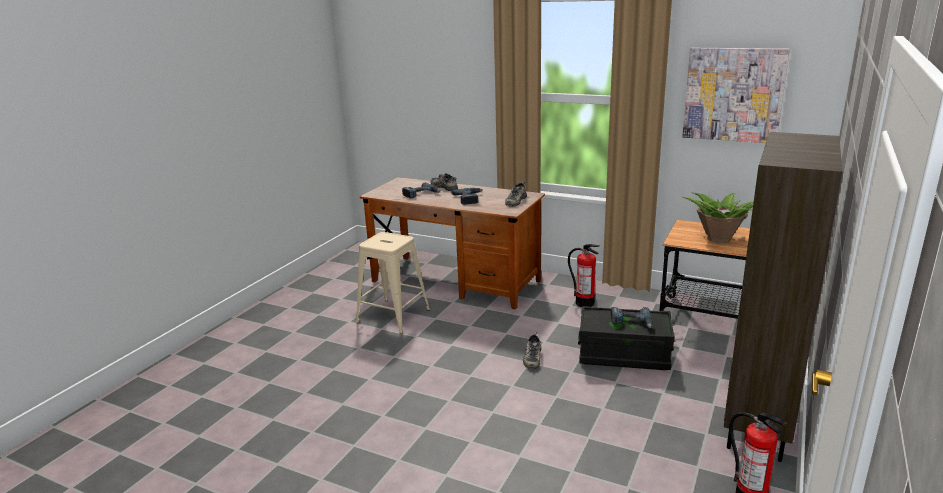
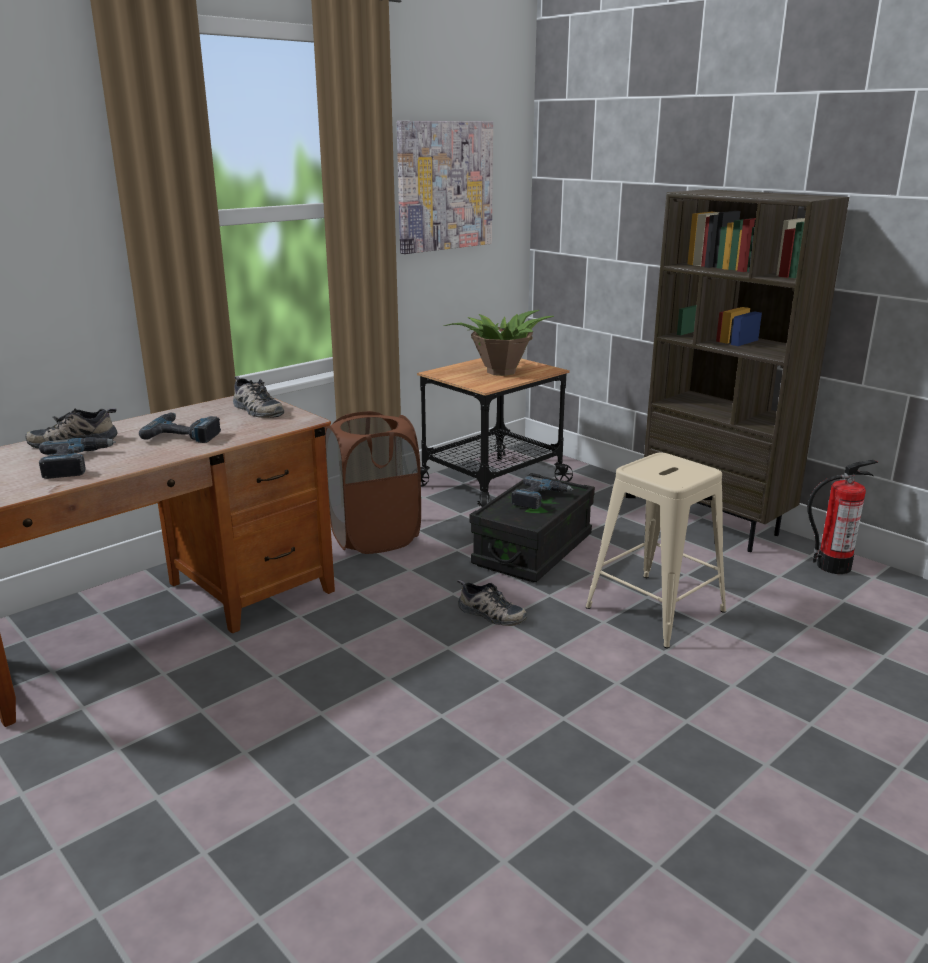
camera: 70 degrees left, 0 degrees up
beige stool [356,232,430,334] -> beige stool moved to [585,452,726,648]
fire extinguisher [568,244,600,307] -> brown laundry basket [325,411,421,554]

